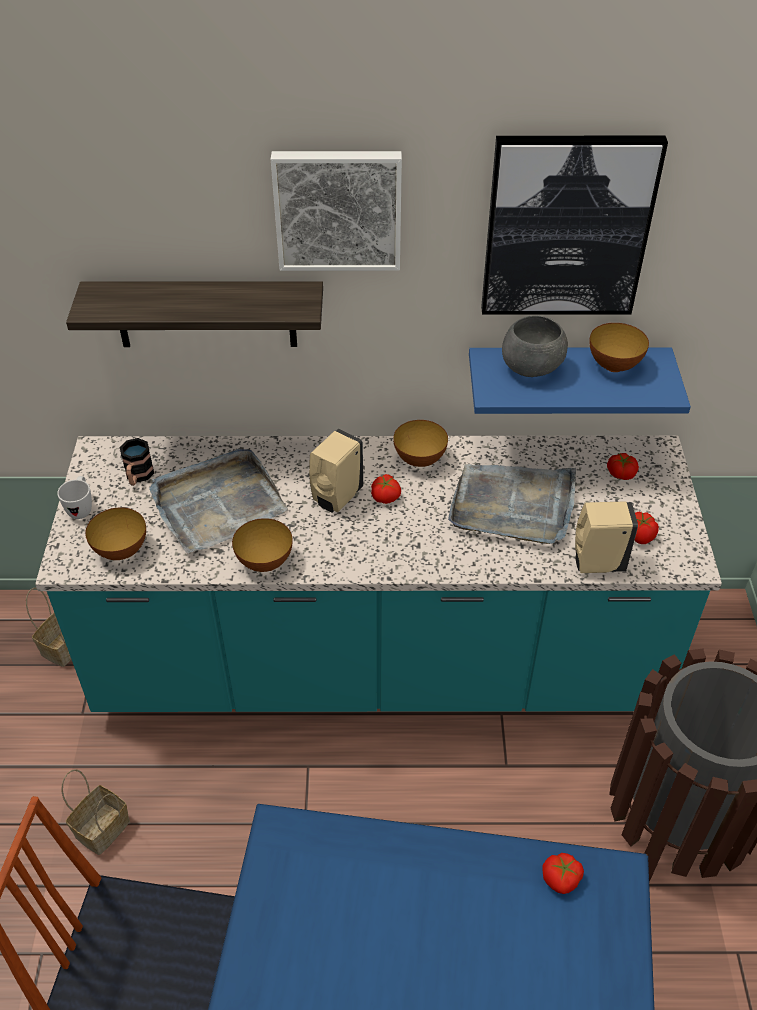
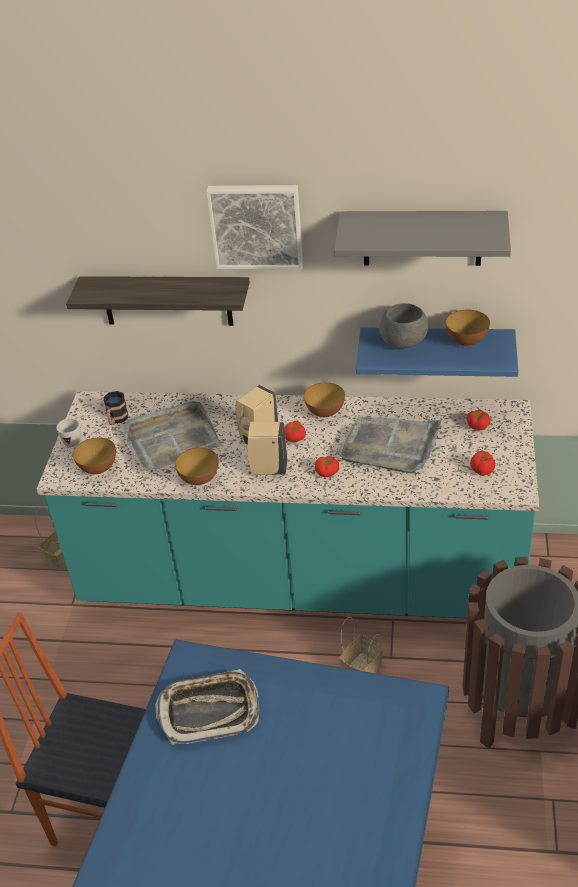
camera: 10 degrees right, 5 degrees down
basket [61,769,130,855] -> basket moved to [339,617,383,673]
picture [481,136,668,315] -> grey shelf [334,211,511,266]
tomato [543,853,584,894] -> tomato moved to [315,456,339,477]
beige soap dispenser [575,501,638,573] -> beige soap dispenser moved to [246,422,287,475]
none -> tray [155,669,259,745]

